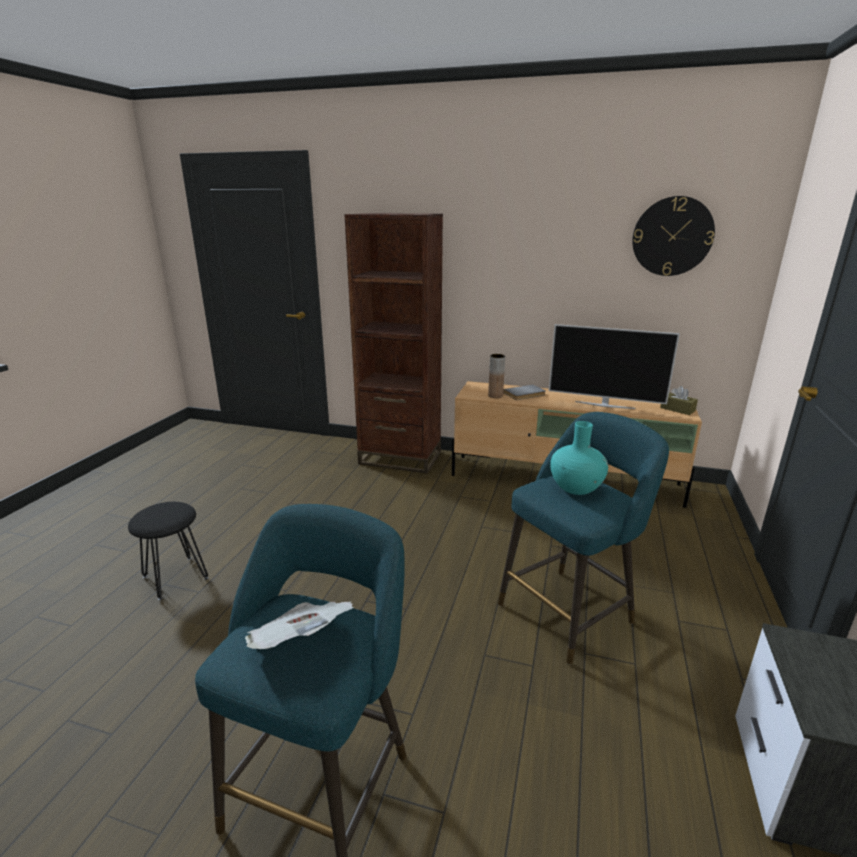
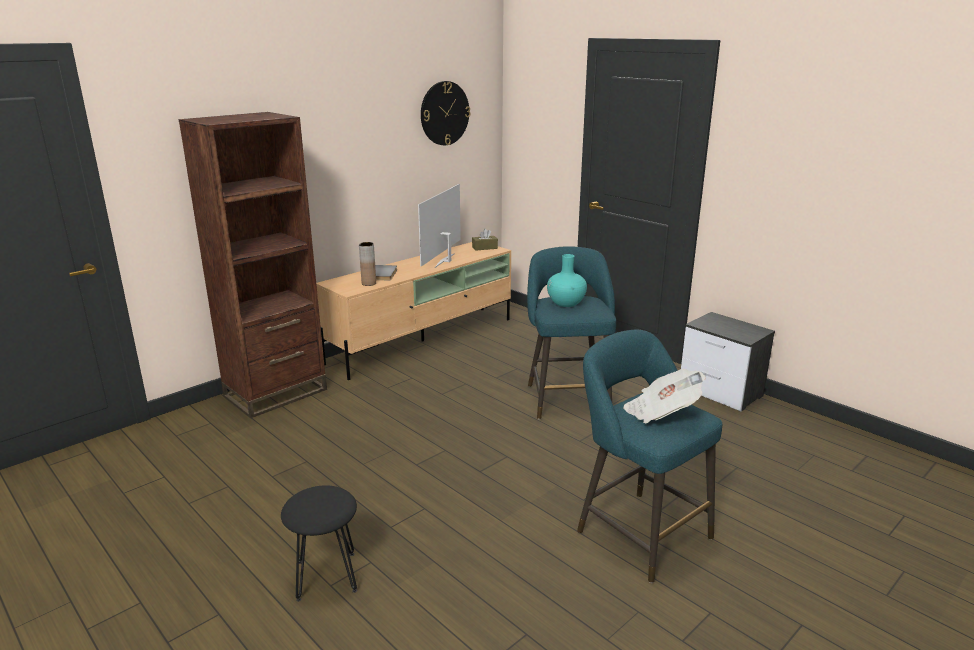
camera: 60 degrees left, 0 degrees up
television [549,324,680,409] -> television turned 150 degrees clockwise [418,184,461,268]

